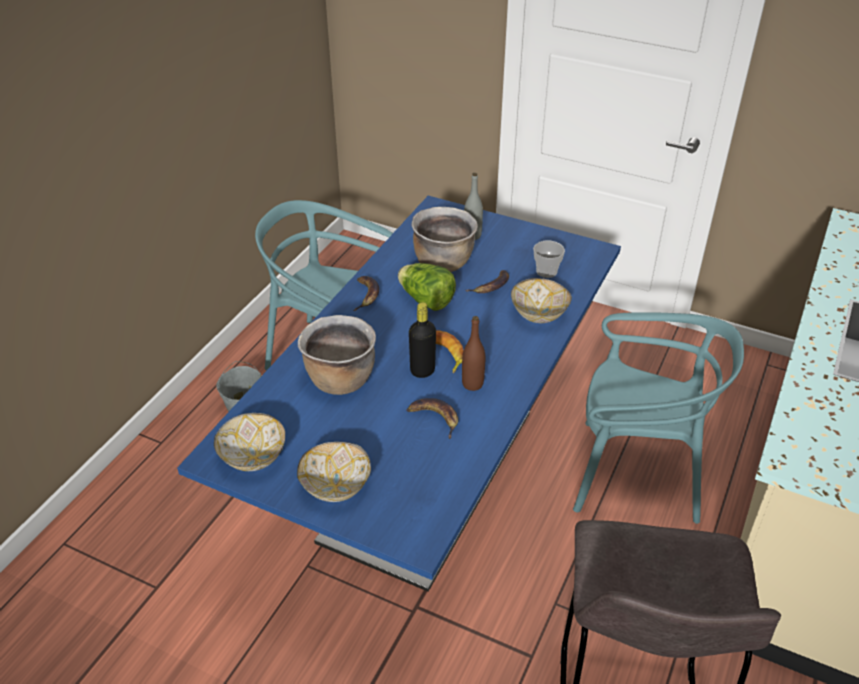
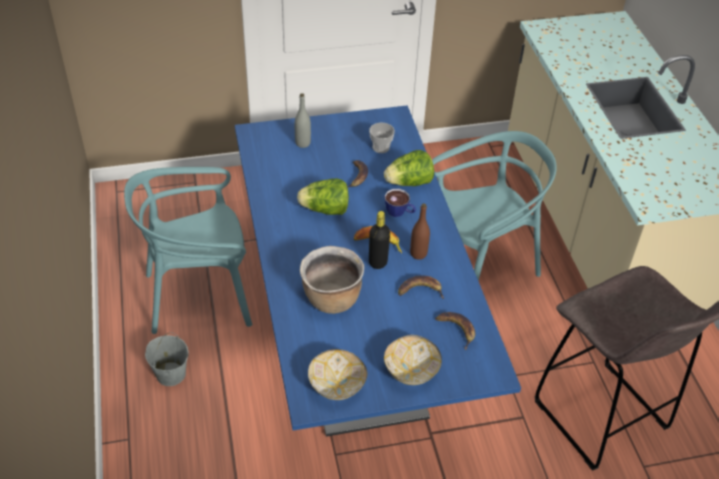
camera: 40 degrees left, 5 degrees up
banana [353,276,379,311] -> banana moved to [435,312,475,350]
brown cooking pot [412,207,478,272] -> none
bowl [511,278,572,323] -> lettuce [384,150,434,186]
none -> cup [385,189,416,217]

